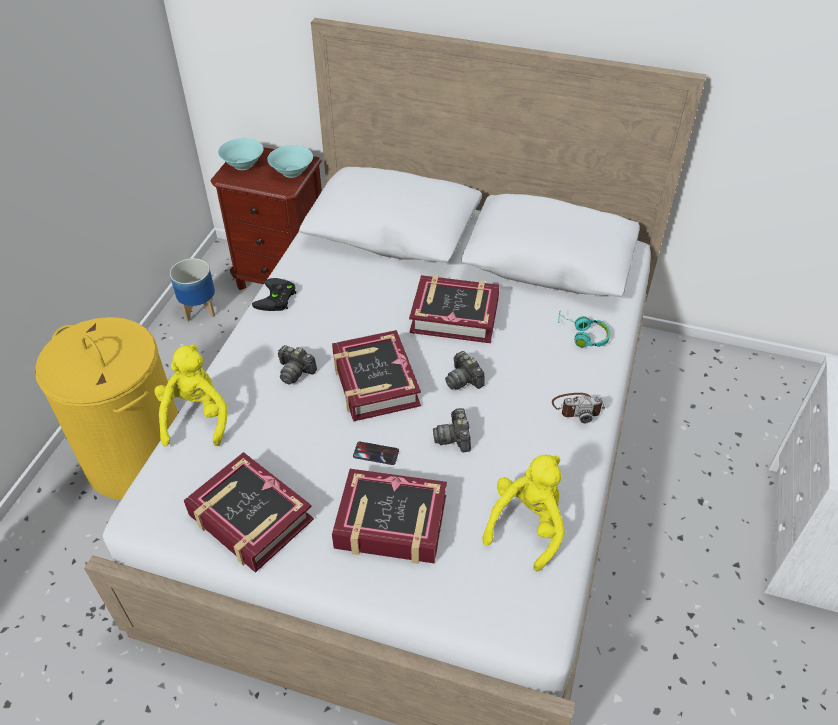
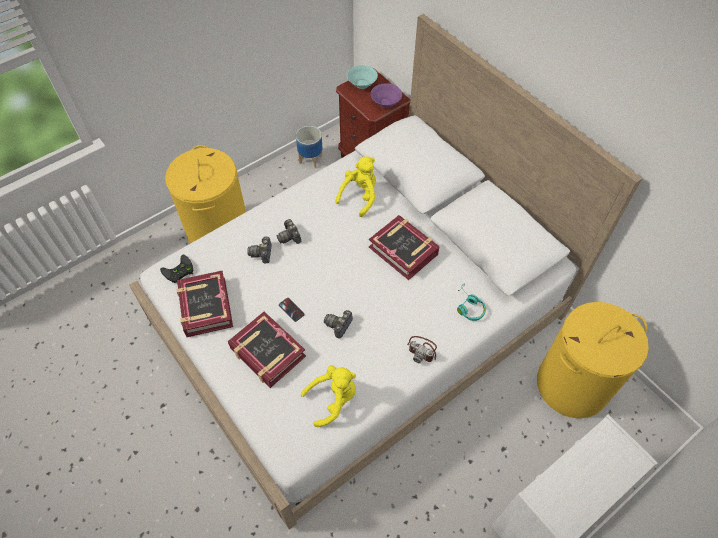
camera: 35 degrees right, 10 degrees up
yellow plush toy [154,344,227,446] -> yellow plush toy moved to [335,156,376,217]
black game controller [252,278,296,311] -> black game controller moved to [160,255,193,283]
turquoise bowl [267,145,313,178] -> purple bowl [371,83,402,108]
book [332,330,421,422] -> none
camera [445,351,485,390] -> camera moved to [247,237,272,264]
none -> yellow laundry basket [537,302,649,419]

